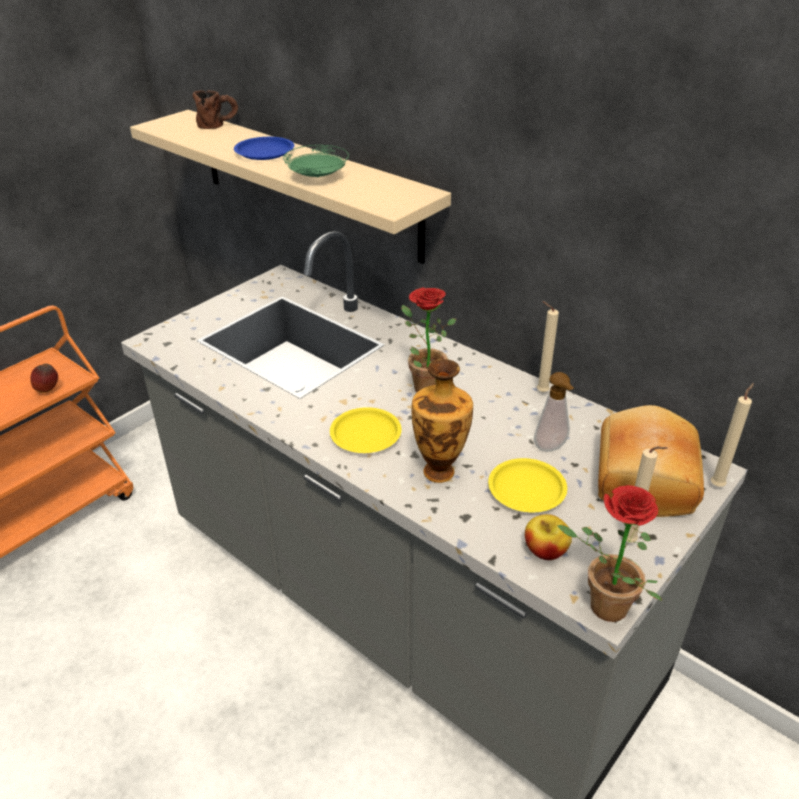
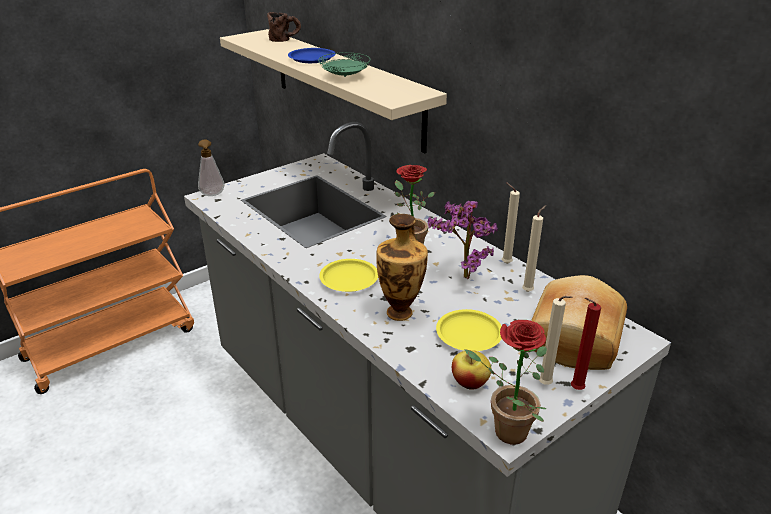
camera: 10 degrees right, 5 degrees down
apple [30,364,58,393] -> none
soap dispenser [534,372,574,452] -> soap dispenser moved to [198,139,225,196]
beige candle [711,383,754,487] -> beige candle moved to [522,205,546,292]
none -> potted plant [428,200,498,279]
none -> red candle [571,298,601,390]

